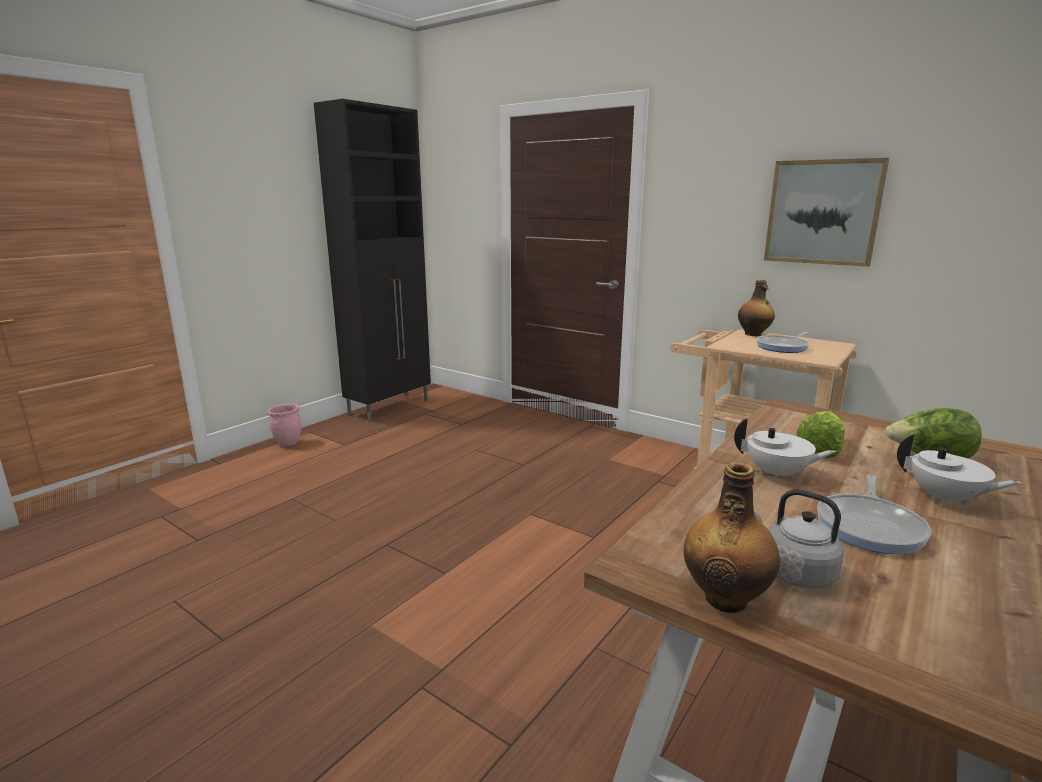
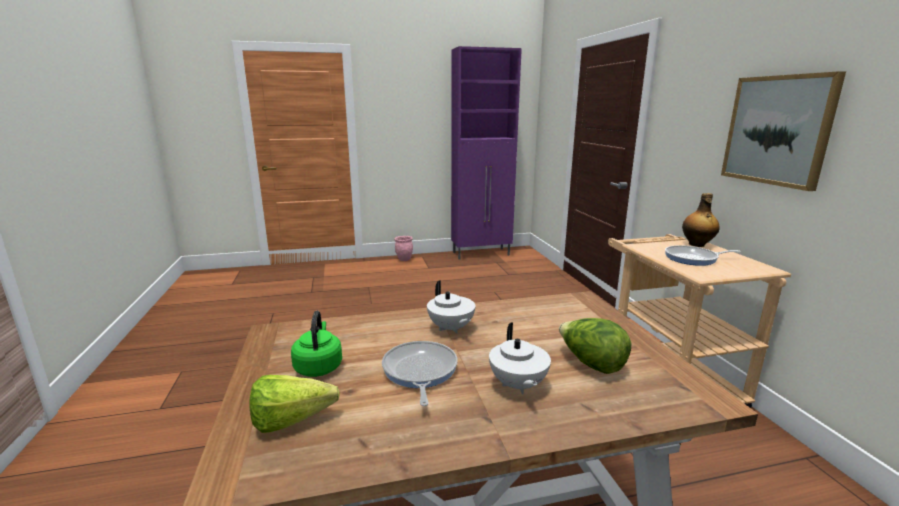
camera: 40 degrees right, 0 degrees up
black cabinet [314,99,431,422] -> purple cabinet [451,46,522,259]
bottle [684,462,780,613] -> none
grey kettle [754,489,844,588] -> green kettle [291,311,342,377]
lettuce [796,411,845,458] -> lettuce moved to [249,375,340,433]
frying pan [817,474,931,554] -> frying pan turned 105 degrees clockwise [382,341,458,406]

